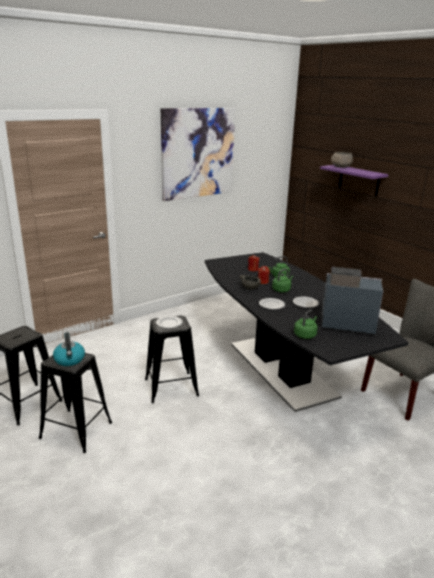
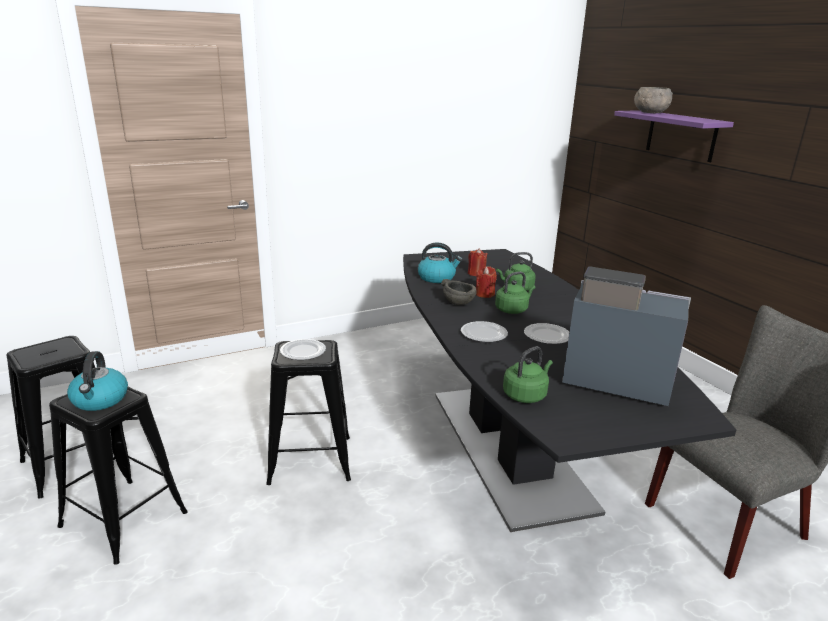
camera: 10 degrees right, 0 degrees up
picture [161,108,235,201] -> none
none -> kettle [418,243,462,283]

